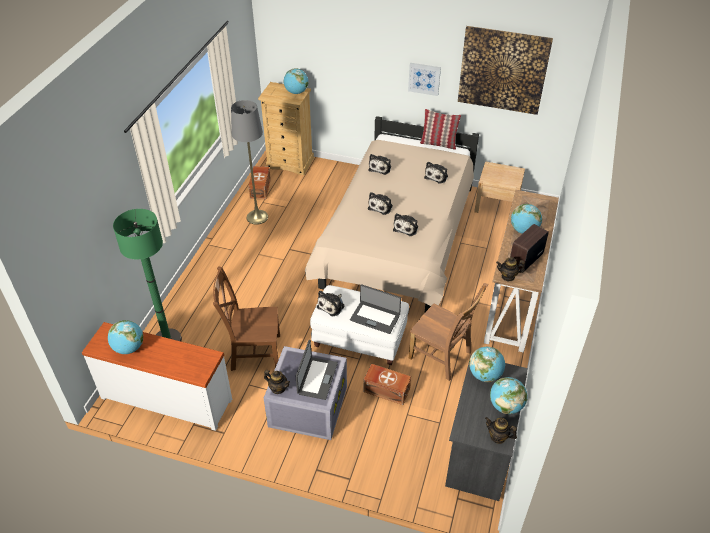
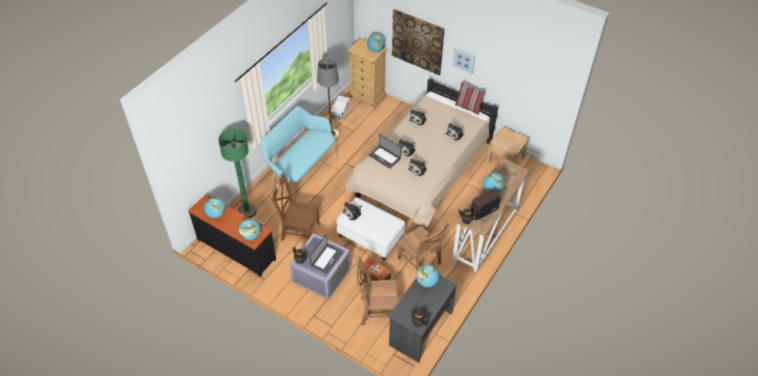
camera: 15 degrees right, 5 degrees up
white dresser [82,322,232,431] -> black dresser [188,194,276,277]
brown storage box [248,166,271,199] -> white storage box [331,96,350,122]
laptop [350,284,401,334] -> laptop moved to [369,134,401,169]
picture [458,26,553,115] -> picture moved to [392,9,445,75]
globe [490,377,527,414] -> globe moved to [239,218,261,240]
none -> turquoise bench [261,106,339,202]
none -> brown chair [355,256,397,325]

